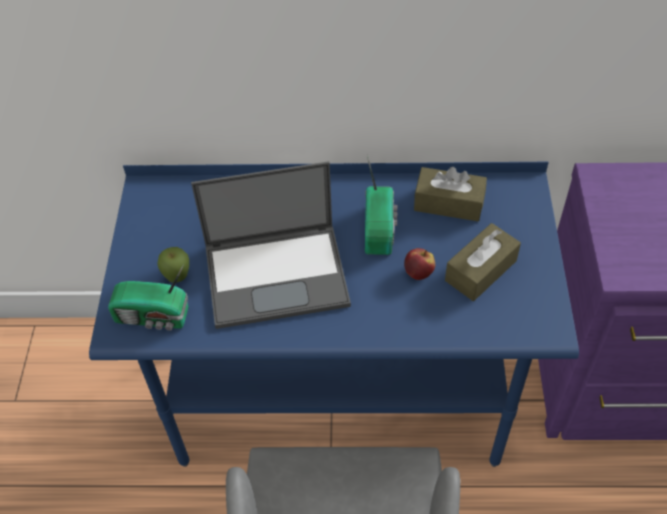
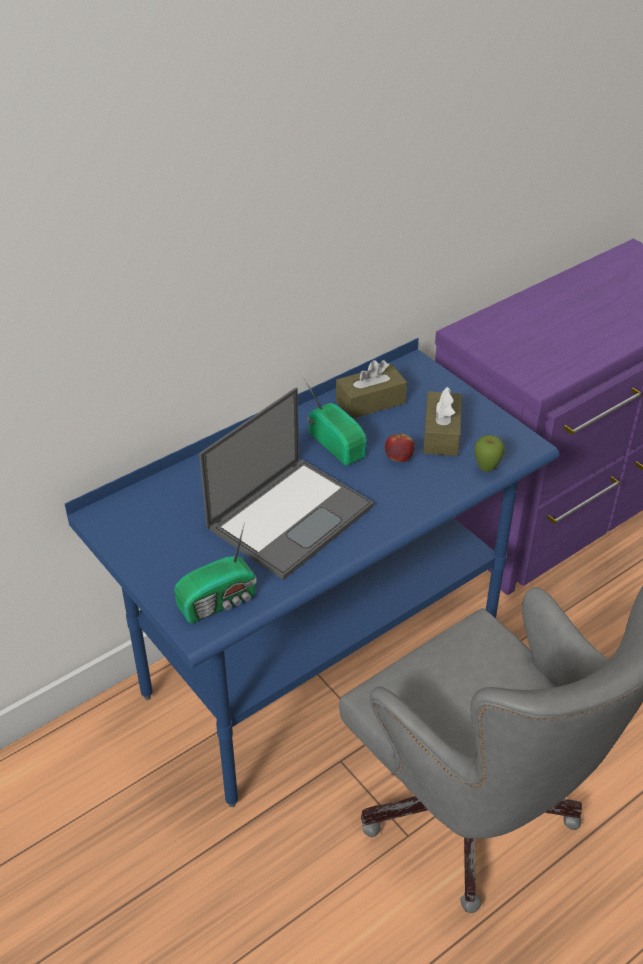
camera: 40 degrees left, 10 degrees down
apple [157,247,189,282] -> apple moved to [475,435,505,472]

